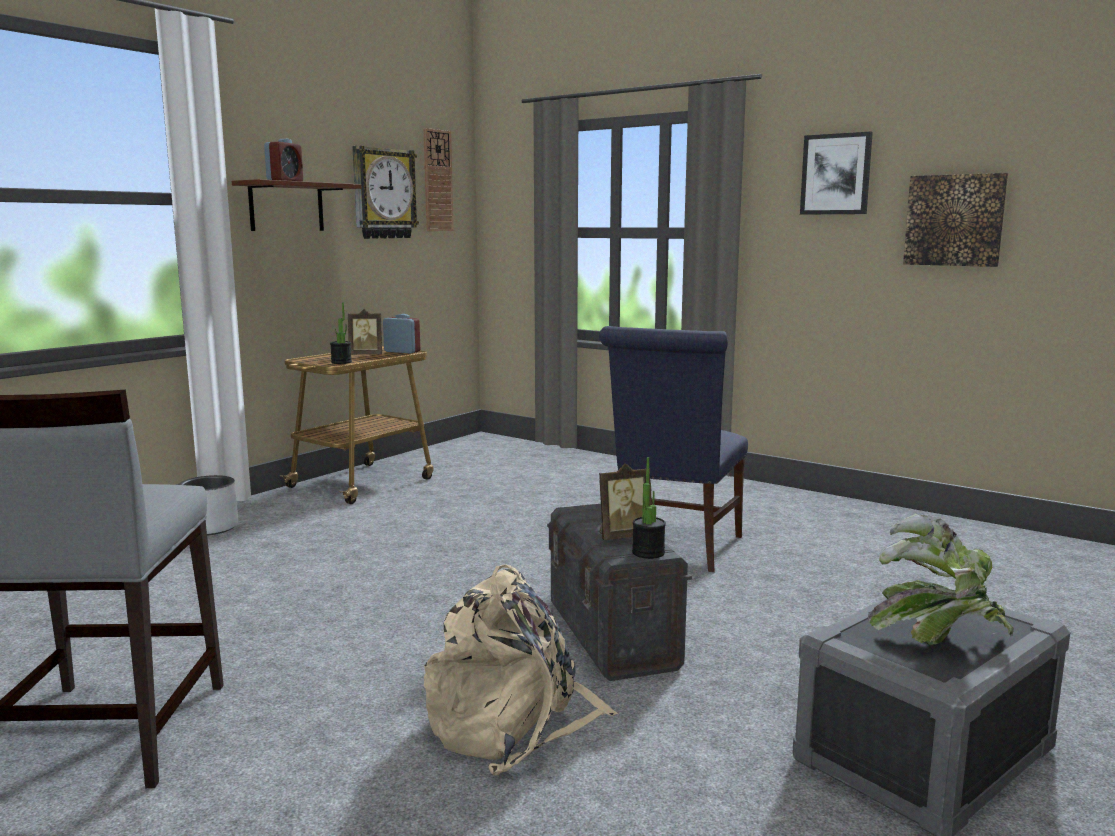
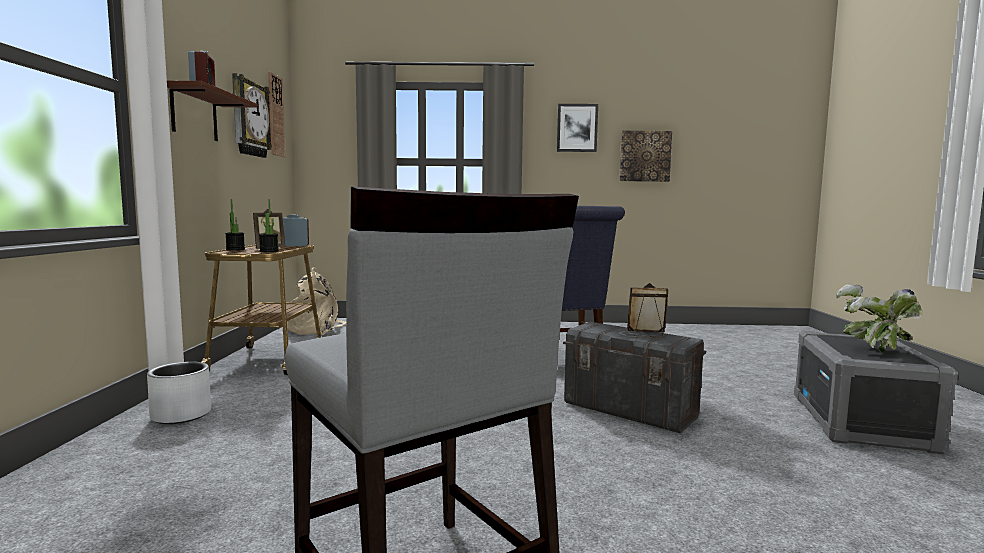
camera: 35 degrees left, 5 degrees down
beige backpack [424,565,618,776] -> beige backpack moved to [287,267,346,335]
picture frame [599,463,652,540] -> picture frame turned 120 degrees counterclockwise [627,283,669,338]
potted plant [632,457,666,559] -> potted plant moved to [225,199,245,251]

